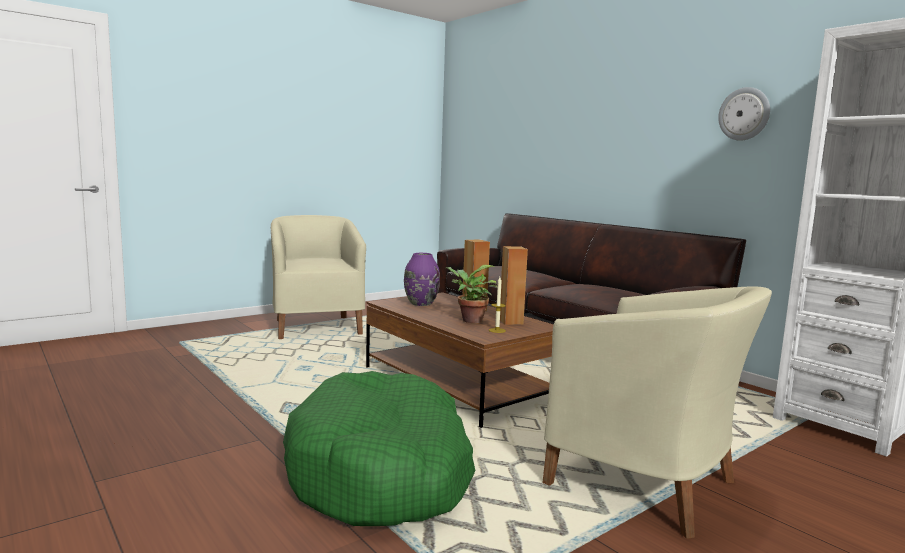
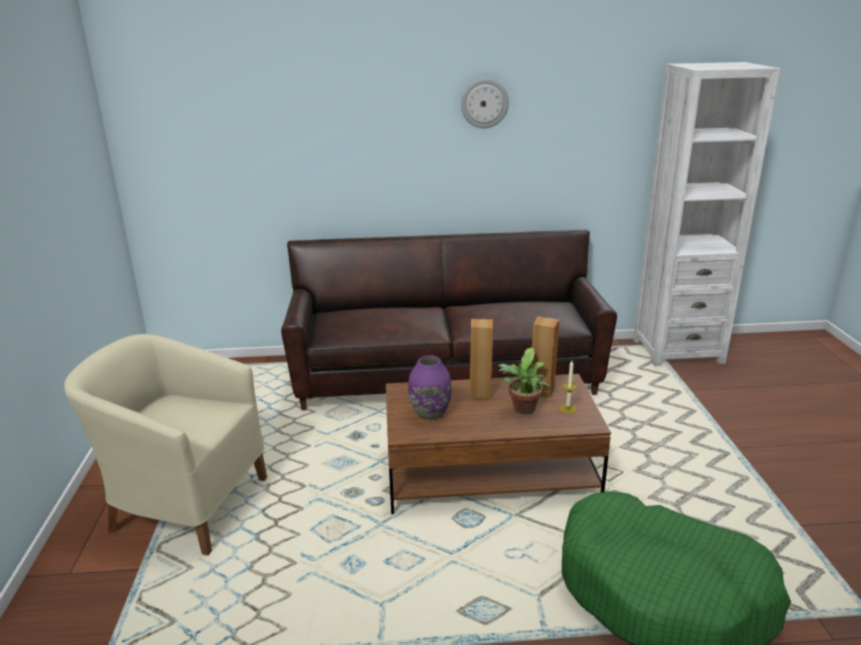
camera: 55 degrees left, 15 degrees up
beige armchair [543,287,772,539] -> none
wall clock [718,87,770,141] -> wall clock moved to [461,78,509,128]

